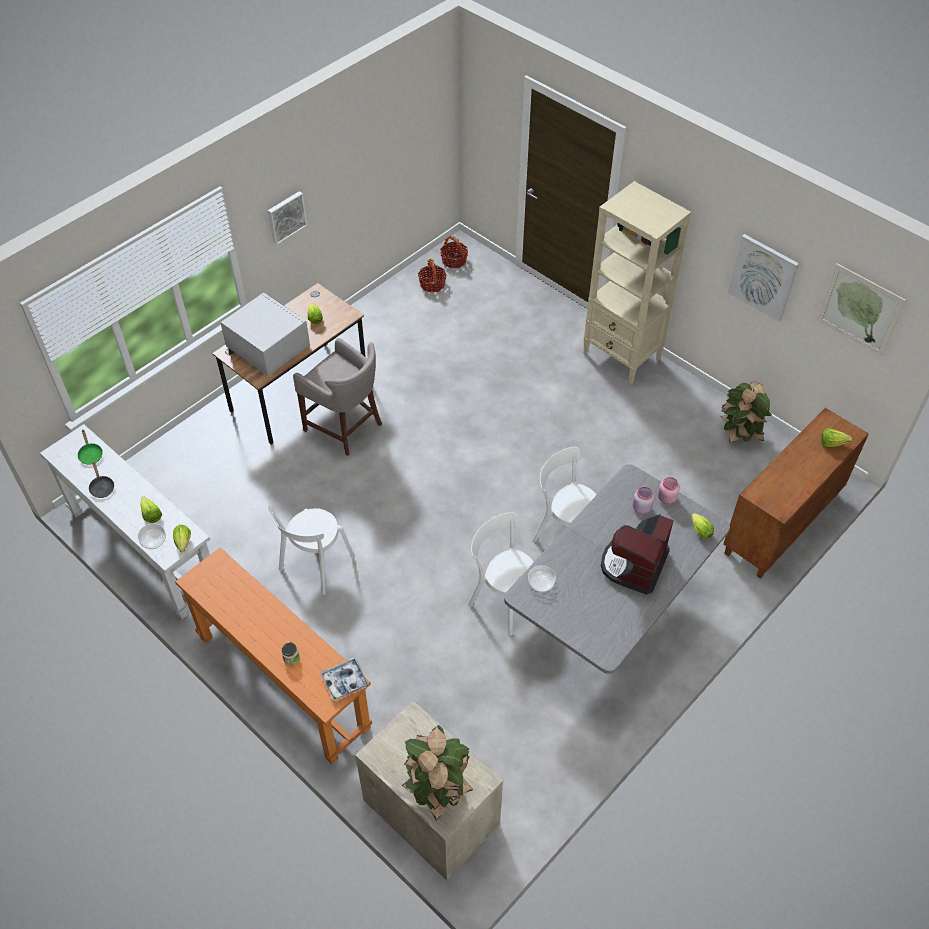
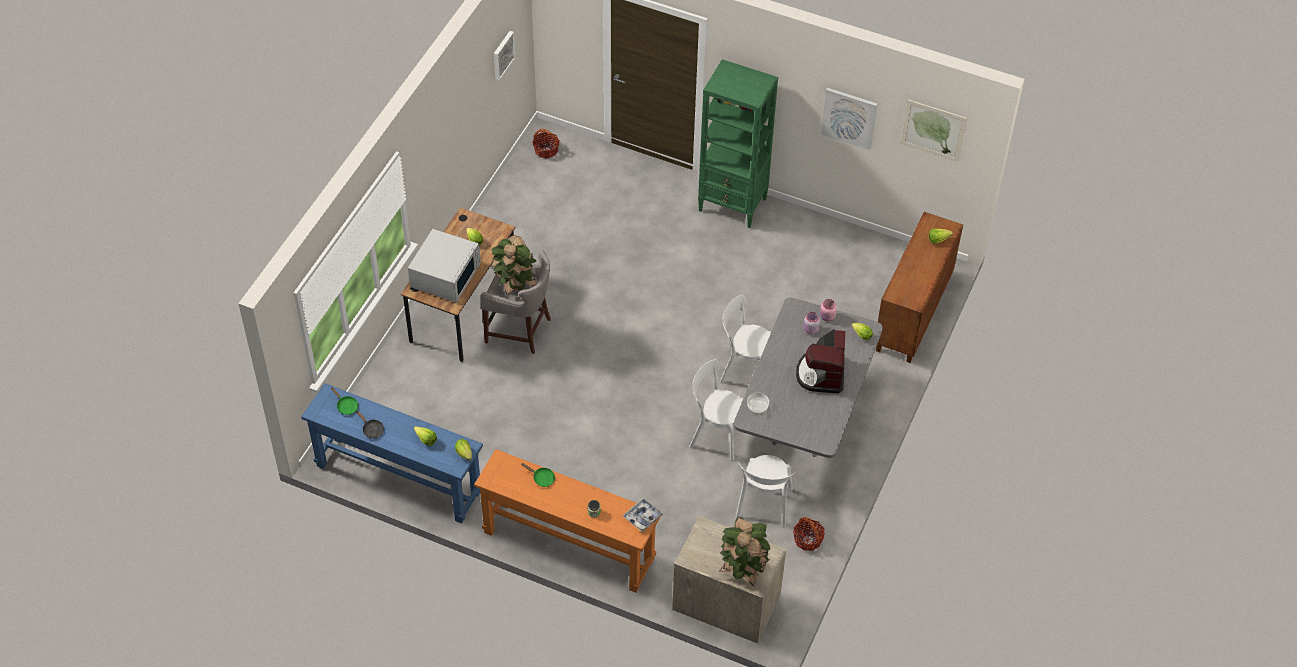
camera: 20 degrees left, 0 degrees up
white console table [40,424,210,619] -> blue console table [301,383,483,523]
bowl [138,524,166,549] -> none
white microwave [220,293,310,376] -> white microwave turned 90 degrees clockwise [408,229,481,303]
white chair [267,505,355,595] -> white chair moved to [736,455,795,527]
picture [268,191,307,245] -> picture moved to [494,31,515,80]
basket [418,259,447,293] -> basket moved to [793,517,825,551]
beige bookcase [583,181,691,384] -> green bookcase [698,59,778,228]
potted plant [721,381,772,443] -> potted plant moved to [491,235,537,295]
none -> green frying pan [521,463,555,487]

